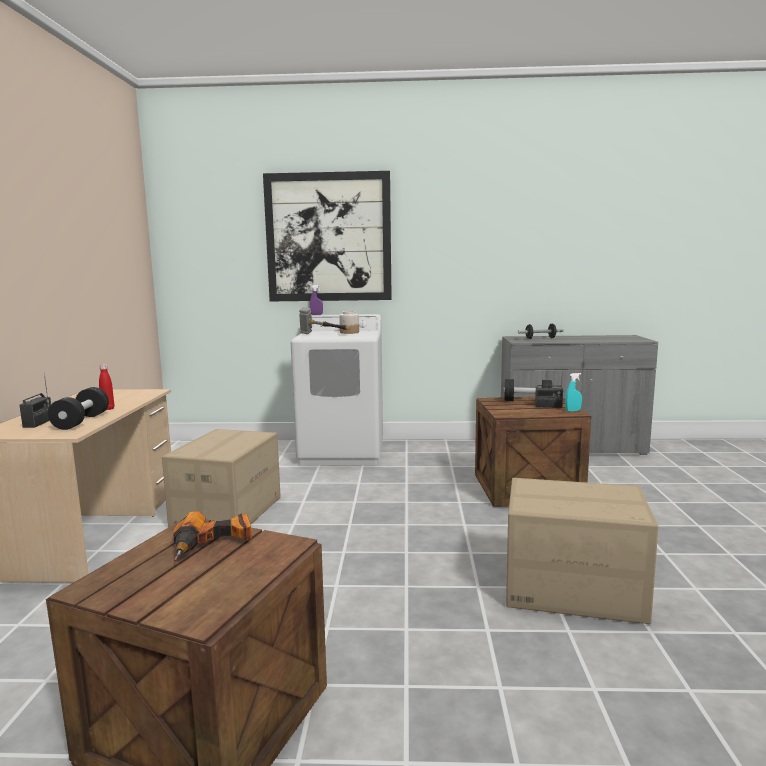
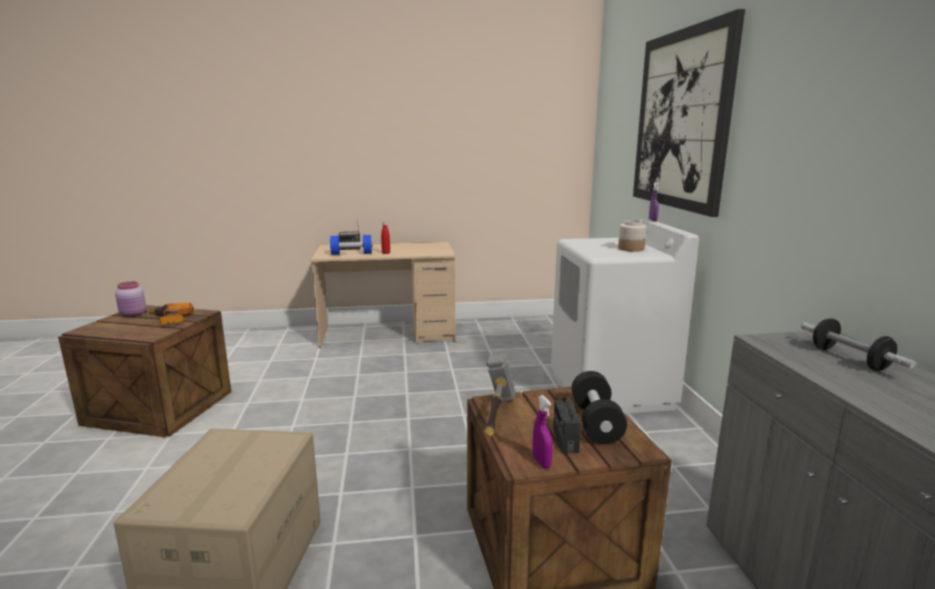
camera: 80 degrees right, 5 degrees up
black dumbbell [48,387,109,430] -> blue dumbbell [330,235,372,255]
cardboard box [162,429,281,528] -> none
hammer [299,307,350,334] -> hammer moved to [484,353,516,437]
turquoise spray bottle [565,373,582,412] -> purple spray bottle [533,395,553,469]
none -> pink jar [115,282,146,317]

